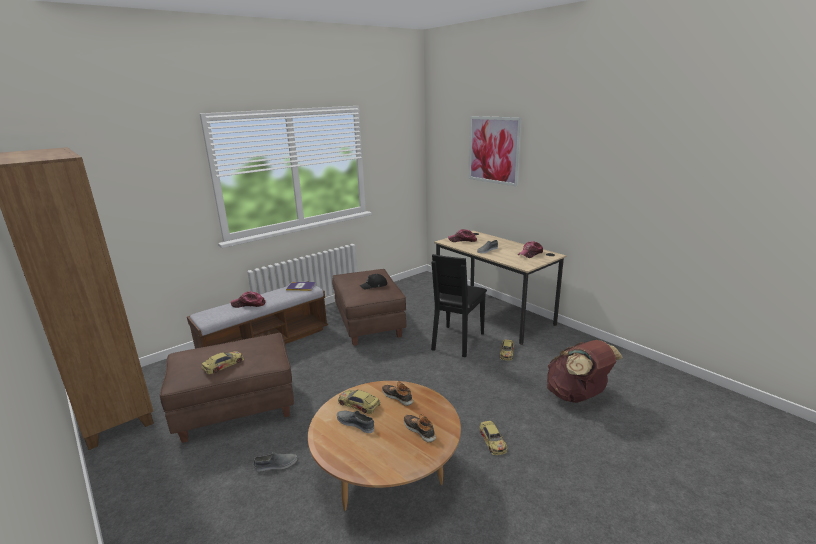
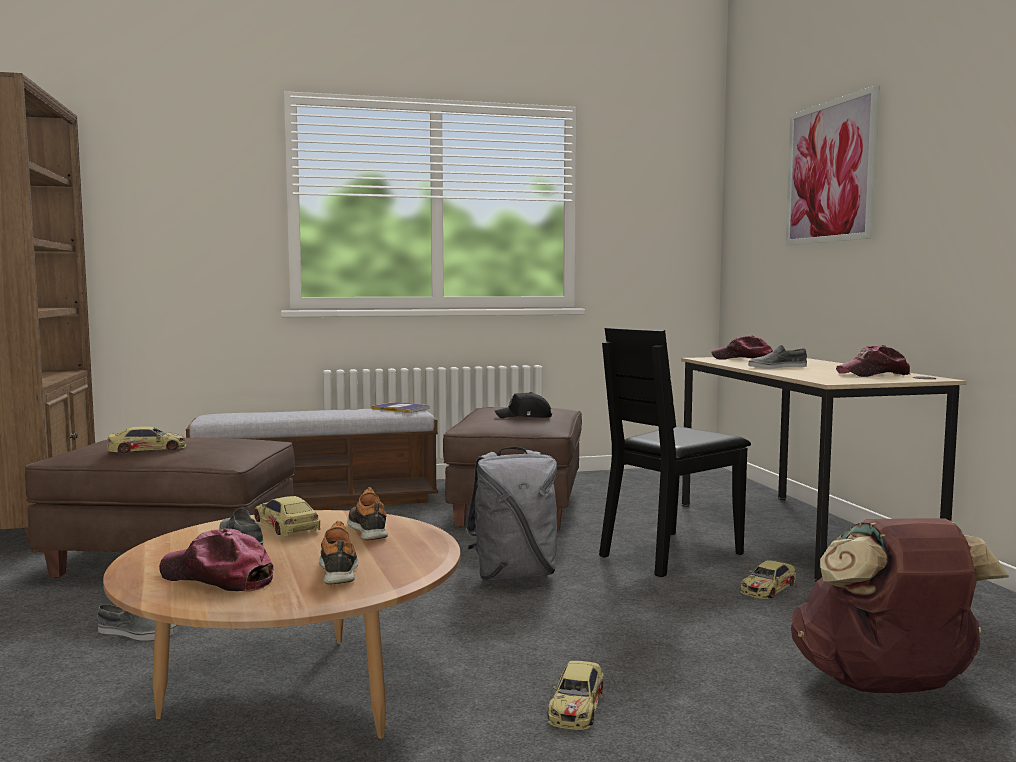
camera: 25 degrees right, 15 degrees down
cap [231,291,265,308] -> cap moved to [159,528,273,592]
none -> grey backpack [466,447,557,581]

